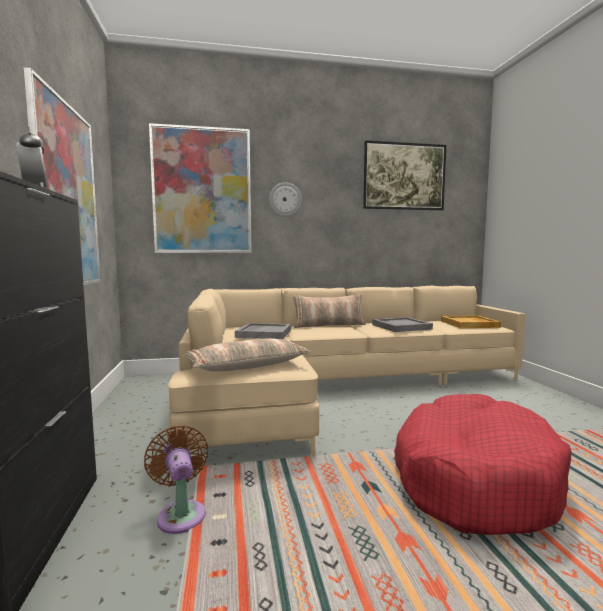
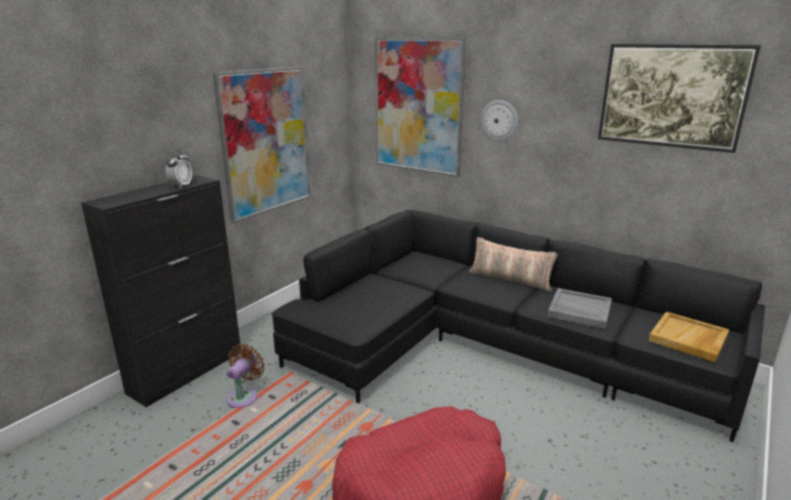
camera: 45 degrees right, 15 degrees up
beige sofa [168,286,525,456] -> black sofa [272,210,765,442]
pillow [183,338,310,372] -> none
grey tray [235,323,291,339] -> none

